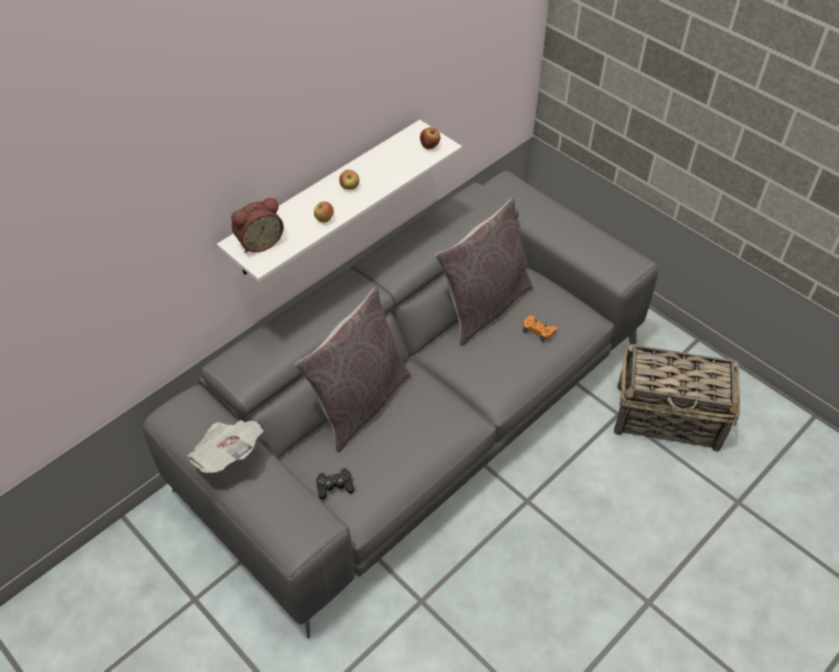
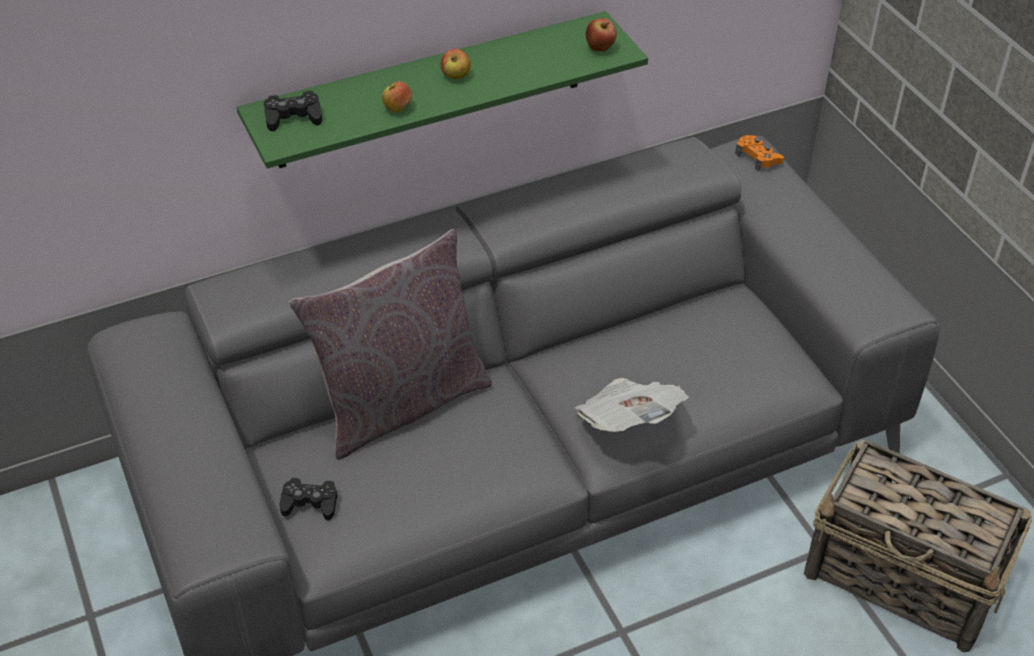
camera: 20 degrees right, 5 degrees down
newspaper [187,420,263,473] -> newspaper moved to [575,378,689,432]
white shelf [217,120,462,282] -> green shelf [237,11,648,169]
alarm clock [231,198,284,253] -> black game controller [264,90,322,131]
grey pillow [435,198,533,346] -> none
orange game controller [523,315,557,343] -> orange game controller moved to [735,135,784,172]

